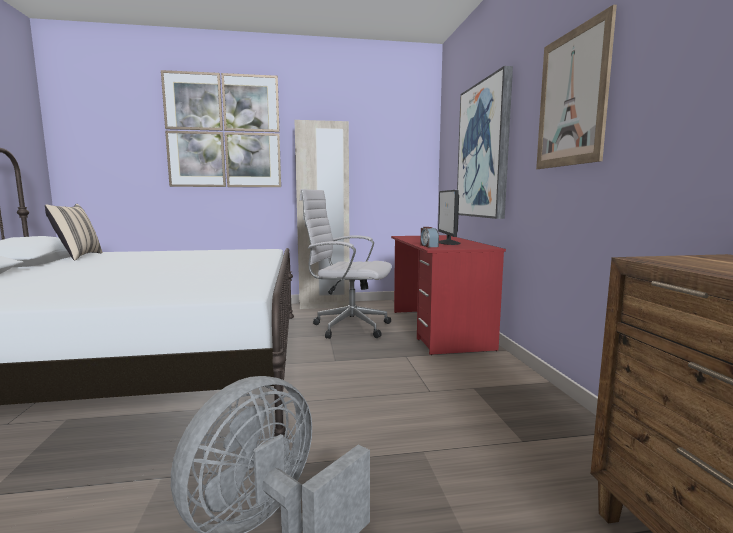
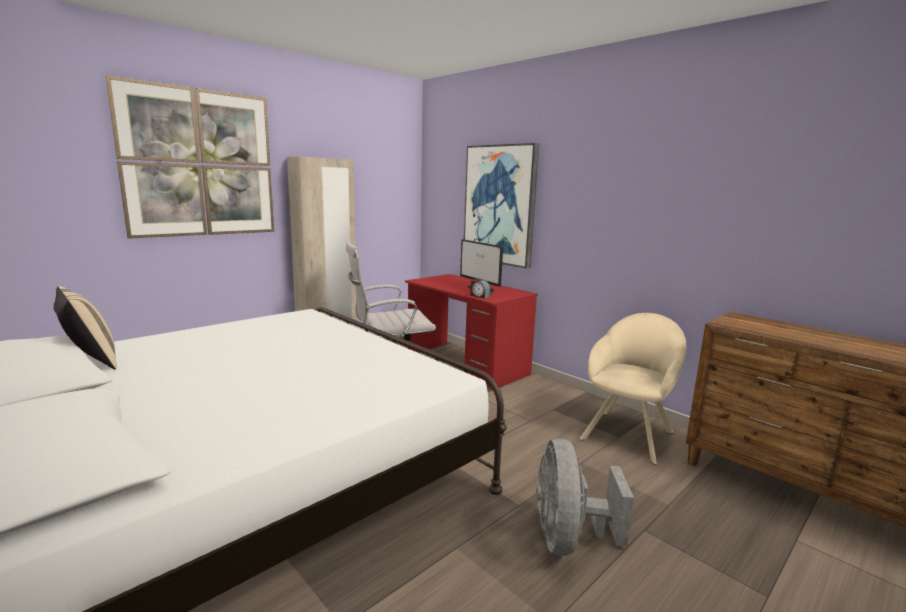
camera: 35 degrees left, 5 degrees up
picture [536,5,617,169] -> none
none -> beige armchair [579,313,686,465]

